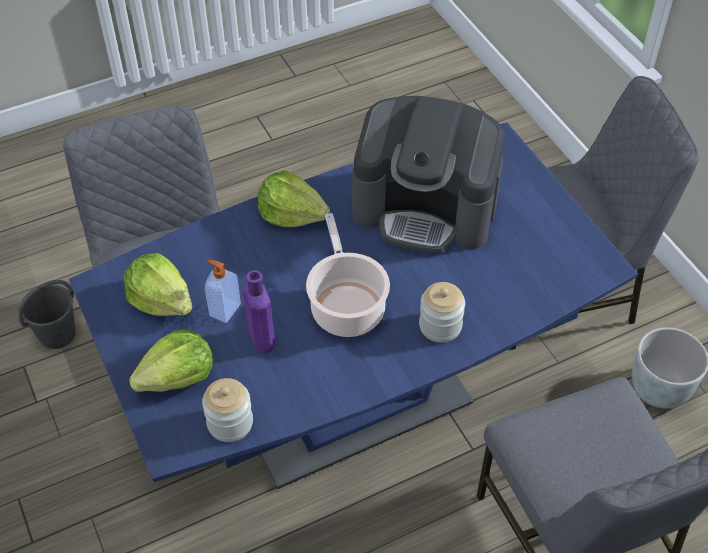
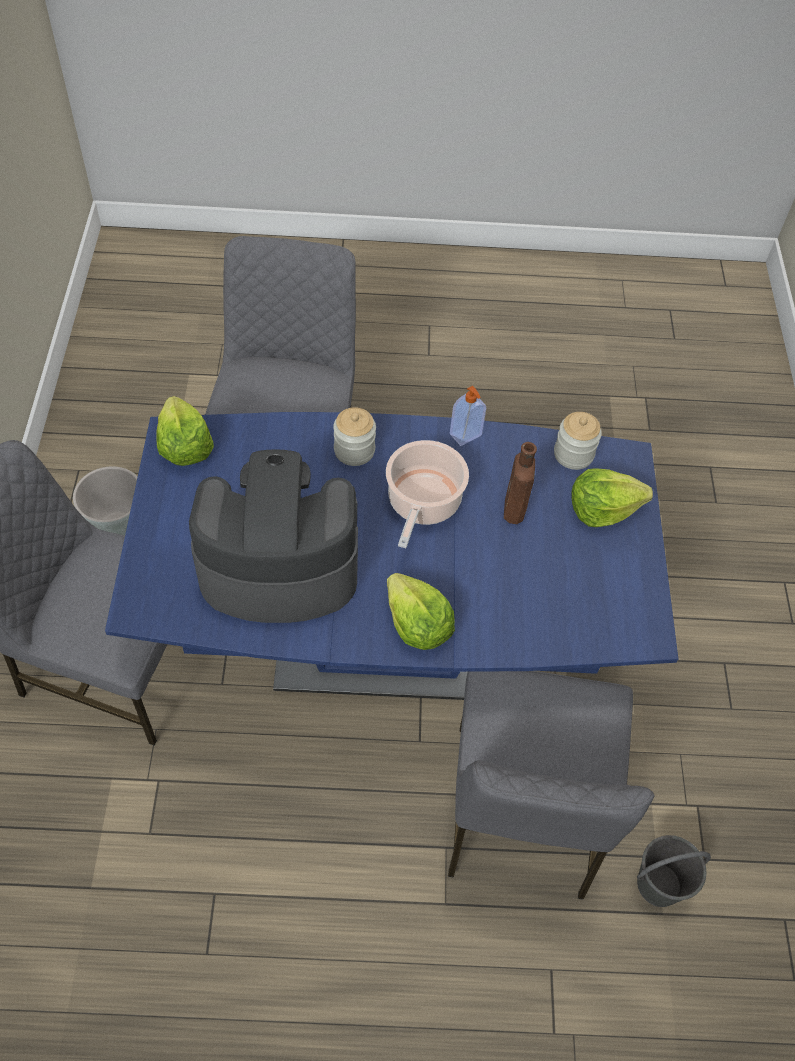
camera: 155 degrees left, 5 degrees up
lettuce [124,253,193,316] -> lettuce moved to [156,396,214,466]
soap dispenser [205,260,241,323] -> soap dispenser moved to [450,386,486,446]
purple bottle [243,270,276,353] -> brown bottle [504,442,537,528]
coffee machine [352,96,505,253] -> coffee machine turned 45 degrees counterclockwise [189,449,358,623]

